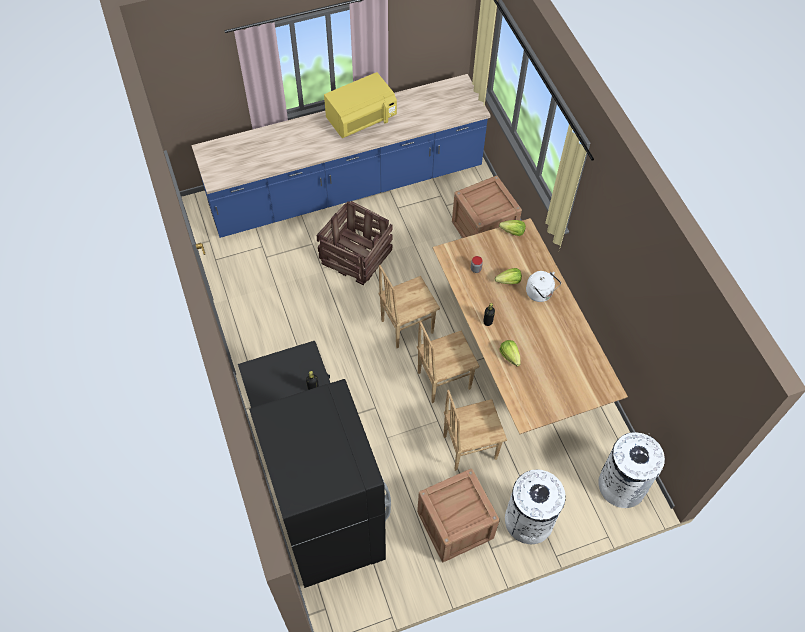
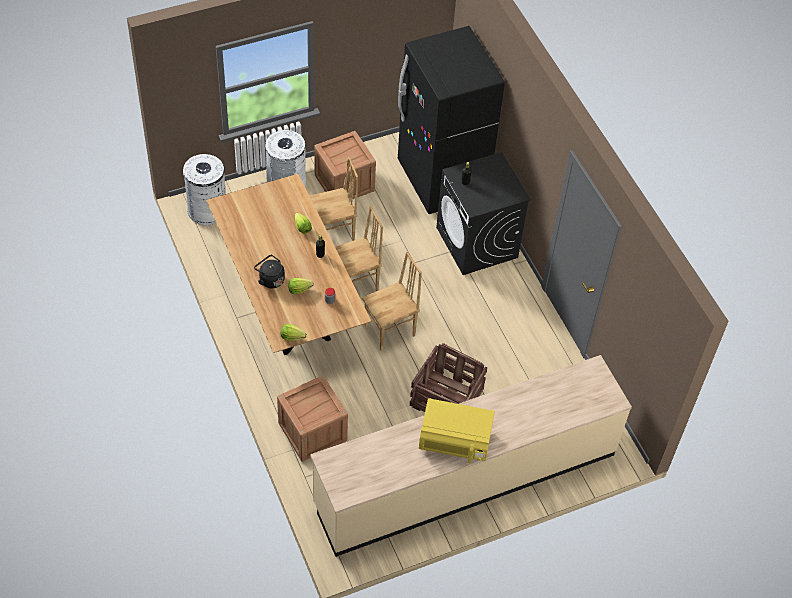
camera: 175 degrees right, 5 degrees down
blue counter [192,74,491,238] -> beige counter [310,355,632,557]
yellow microwave [324,72,397,138] -> yellow microwave turned 135 degrees counterclockwise [419,398,495,463]
white kettle [526,271,561,302] -> black kettle [254,255,285,288]

